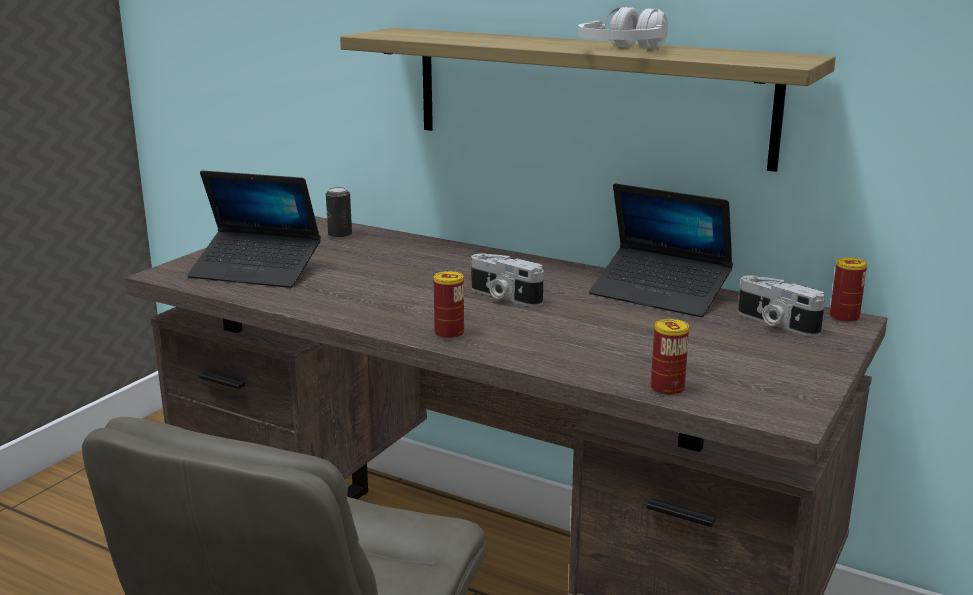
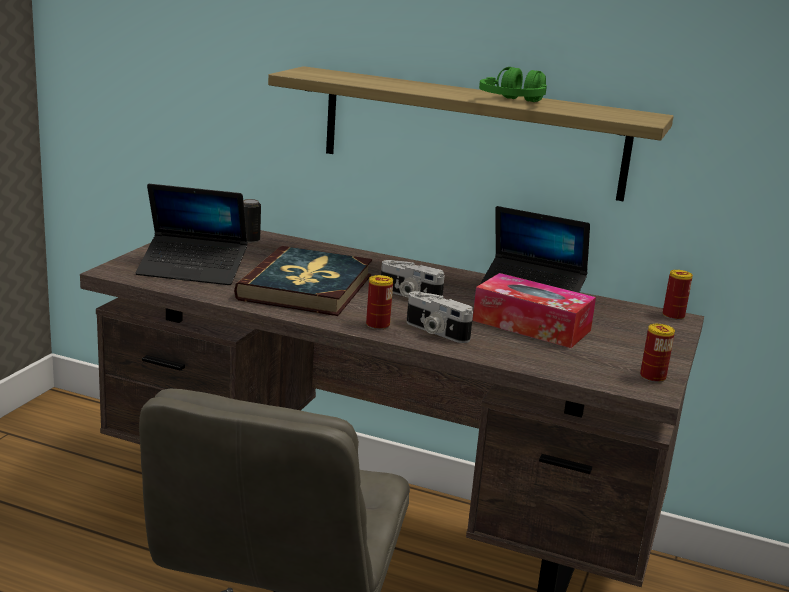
camera: 10 degrees left, 0 degrees up
white headphones [578,7,668,49] -> green headphones [479,67,547,102]
can [651,319,689,396] -> can moved to [640,324,675,383]
camera [738,275,825,336] -> camera moved to [407,291,473,343]
none -> book [234,246,372,316]
none -> tissue box [472,273,596,348]

